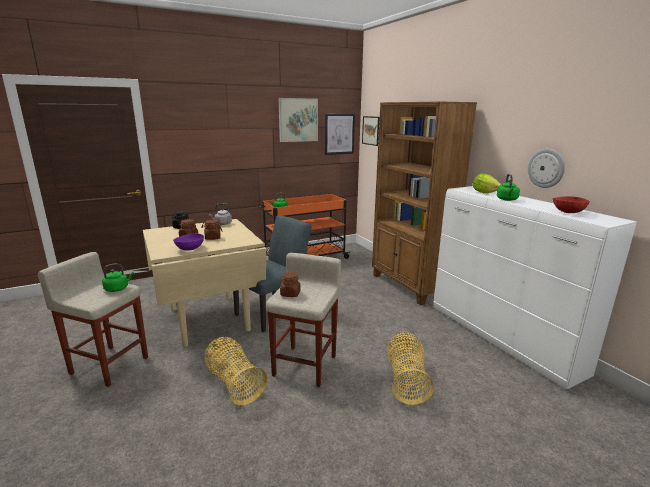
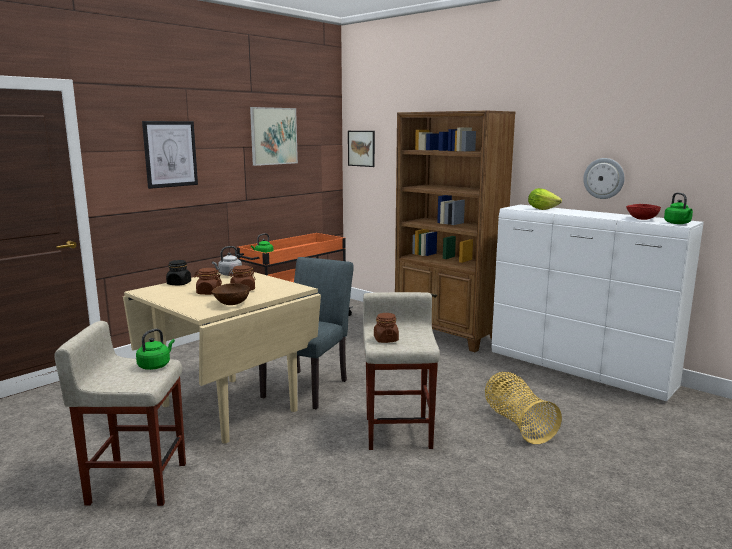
camera: 20 degrees left, 5 degrees down
purple bowl [173,233,204,251] -> brown bowl [212,283,250,305]
basket [205,337,267,405] -> none
picture [325,114,355,155] -> picture moved to [142,121,198,189]
green kettle [497,174,520,201] -> green kettle moved to [664,192,693,224]

